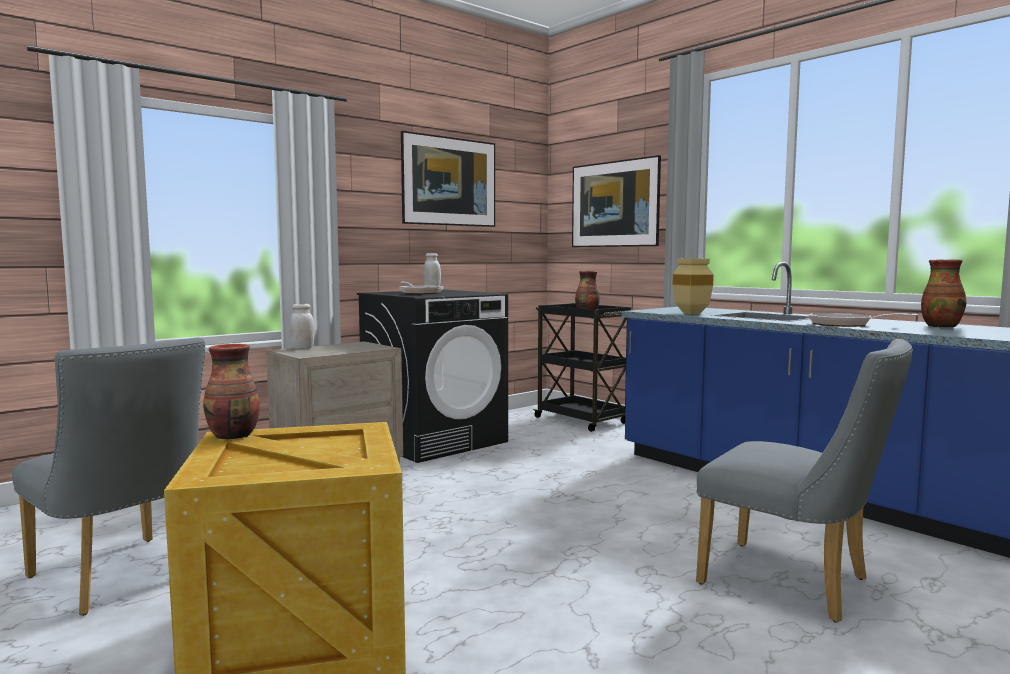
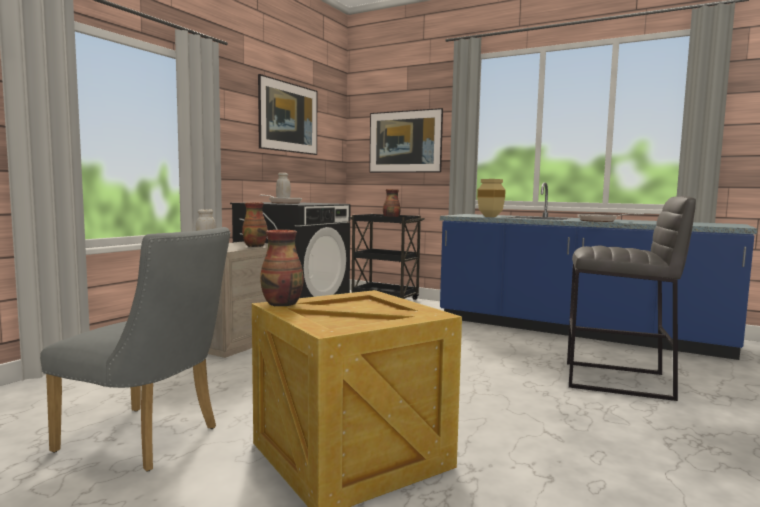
camera: 20 degrees left, 0 degrees up
grey chair [696,339,913,623] -> grey stool [567,196,696,401]
vase [921,259,966,328] -> vase moved to [242,202,268,247]

